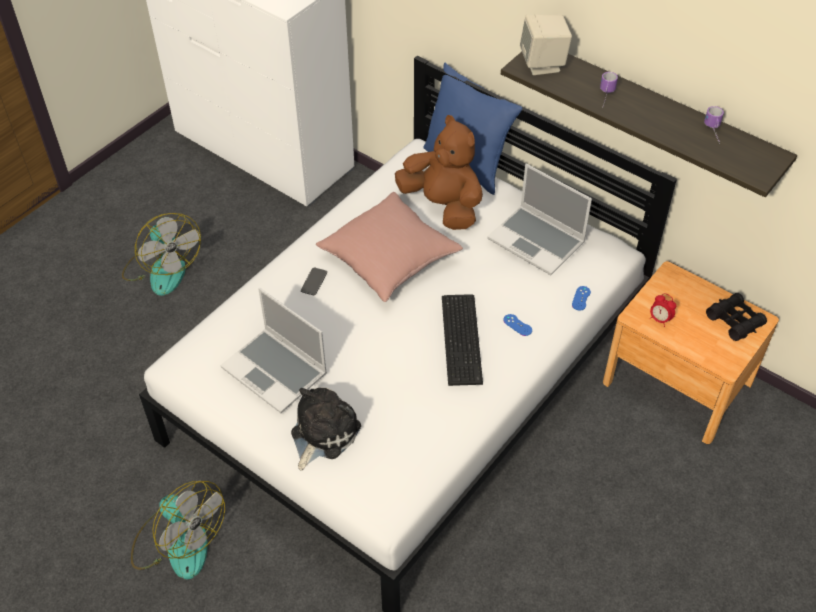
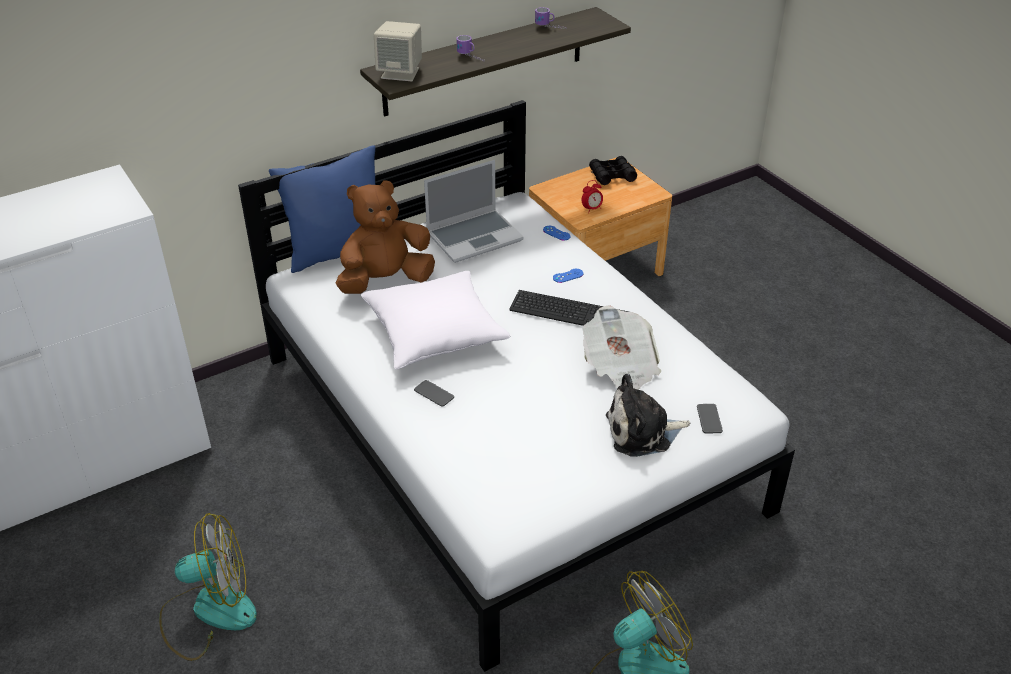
camera: 70 degrees left, 10 degrees down
laptop [220,288,327,413] -> none
plush toy [291,387,361,471] -> plush toy turned 60 degrees counterclockwise [606,374,690,457]
pink pillow [316,192,463,302] -> white pillow [361,271,510,370]
none -> newspaper [582,306,661,390]
none -> phone [697,404,723,434]

